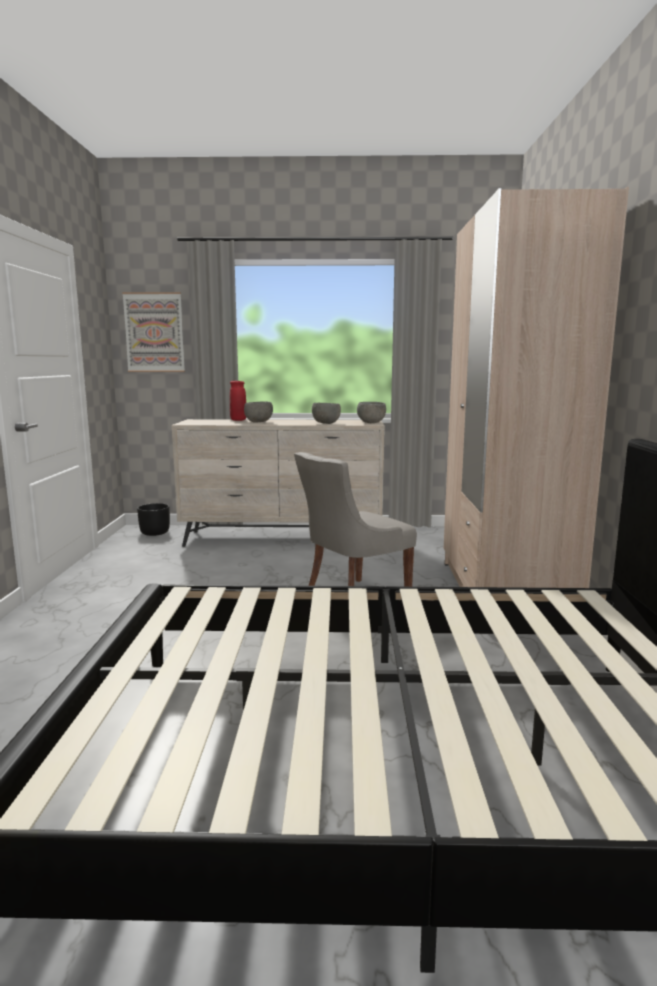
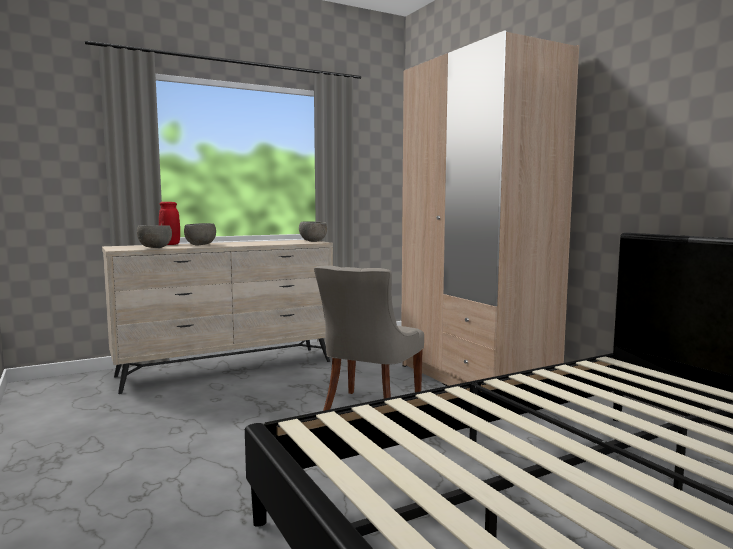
camera: 30 degrees left, 5 degrees down
picture [122,292,185,372] -> none
black planter [137,503,170,536] -> none
grey bowl [312,403,341,424] -> grey bowl moved to [137,225,172,248]

